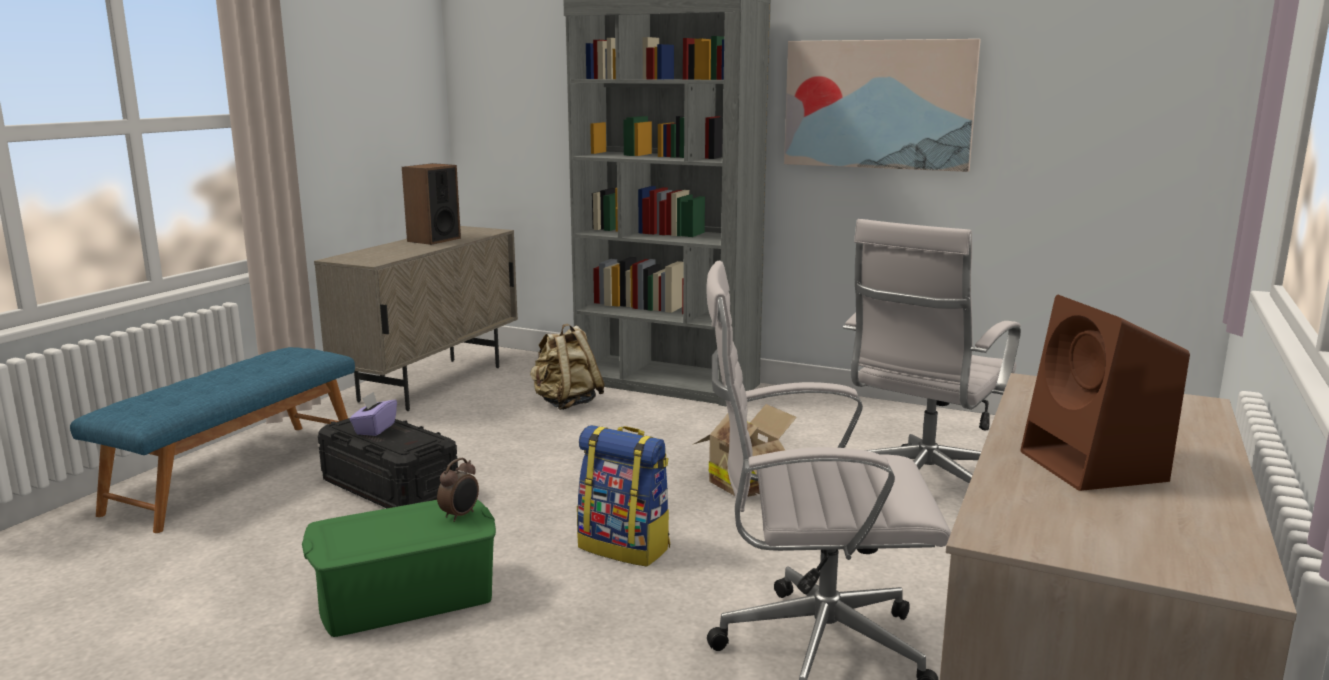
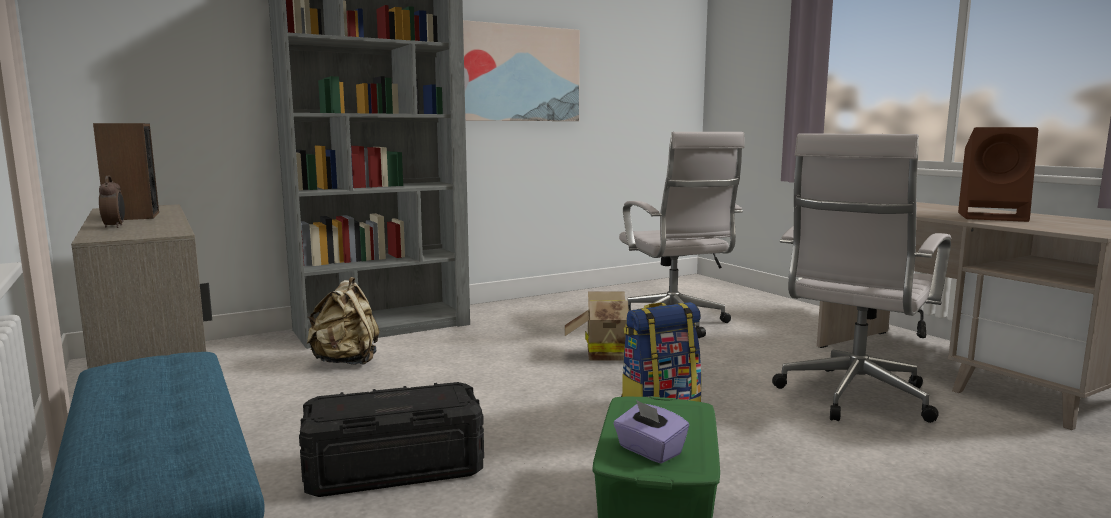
camera: 55 degrees left, 5 degrees down
purple tissue box [349,392,397,436] -> purple tissue box moved to [613,400,689,464]
alarm clock [437,458,479,522] -> alarm clock moved to [99,176,125,228]

